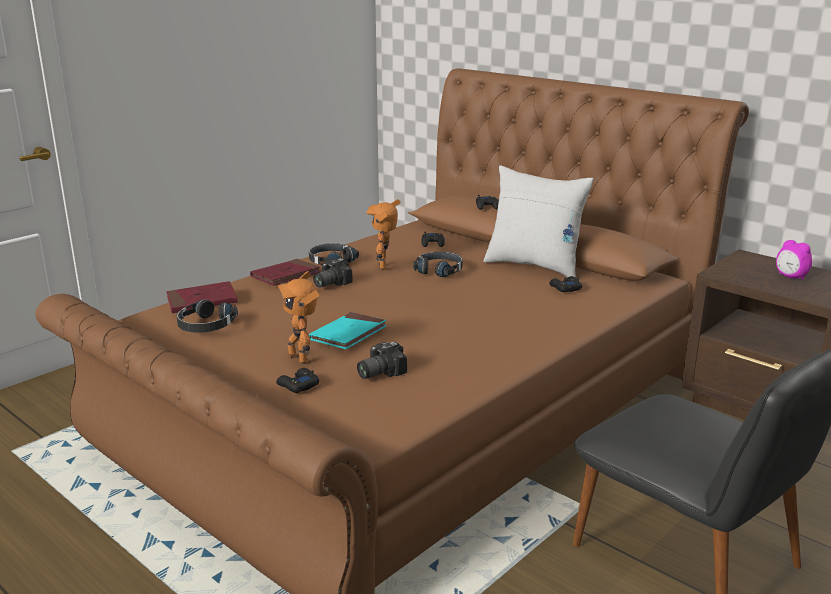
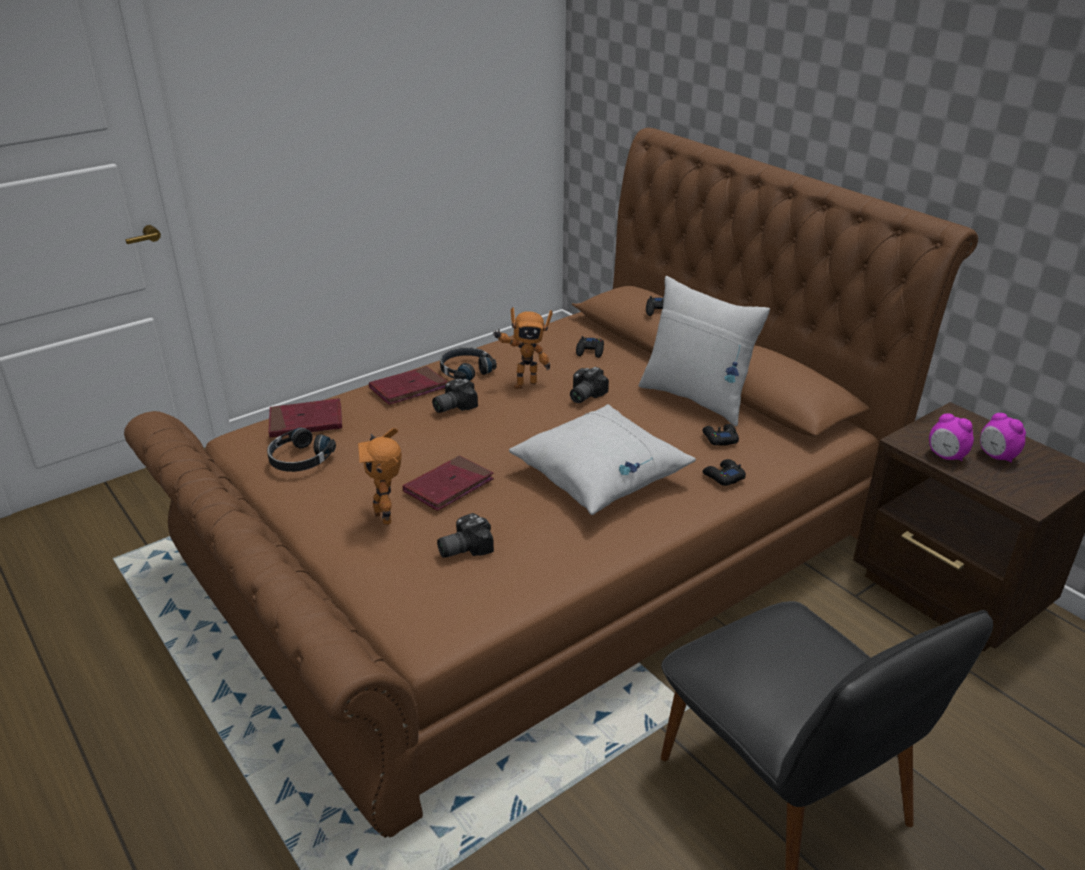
camera: 10 degrees right, 10 degrees up
black game controller [276,368,319,393] -> black game controller moved to [703,459,746,486]
turquoise book [309,312,387,349] -> red book [403,456,494,511]
toy robot [366,199,401,270] -> toy robot turned 120 degrees counterclockwise [492,307,553,389]
black headphones [413,252,463,277] -> camera [570,367,609,403]
none -> grey pillow [509,404,696,515]
none -> alarm clock [929,413,974,461]

